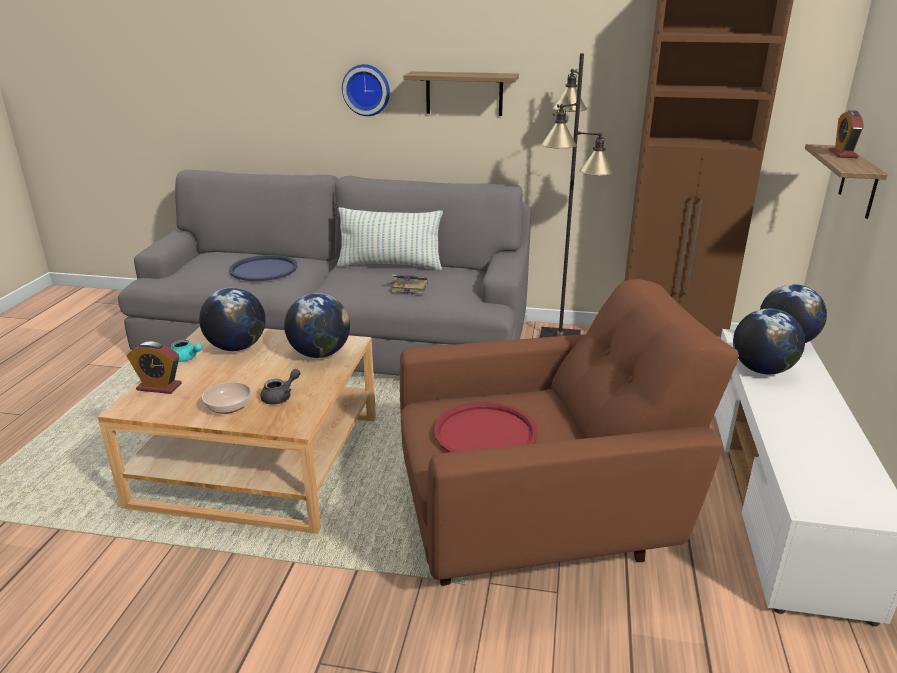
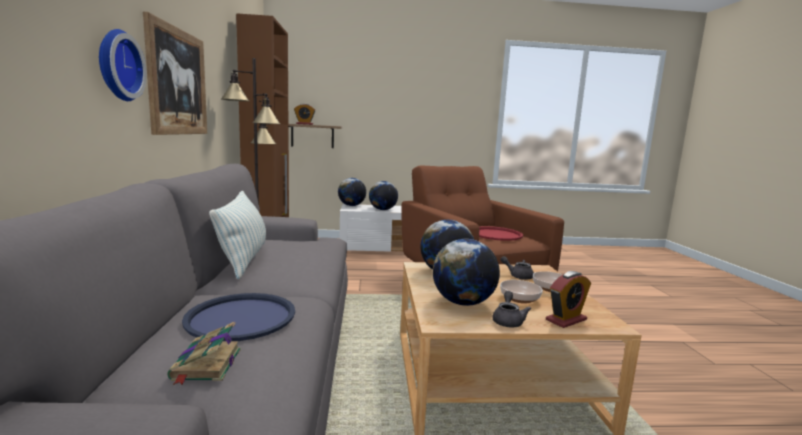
camera: 105 degrees left, 15 degrees down
alarm clock [126,341,182,394] -> alarm clock turned 60 degrees clockwise [546,271,591,328]
turquoise teapot [171,339,203,362] -> grey teapot [492,291,531,327]
book [390,275,428,295] -> book moved to [167,322,241,385]
shelf [404,71,519,116] -> picture [143,12,207,135]
none -> bowl [500,280,543,304]

